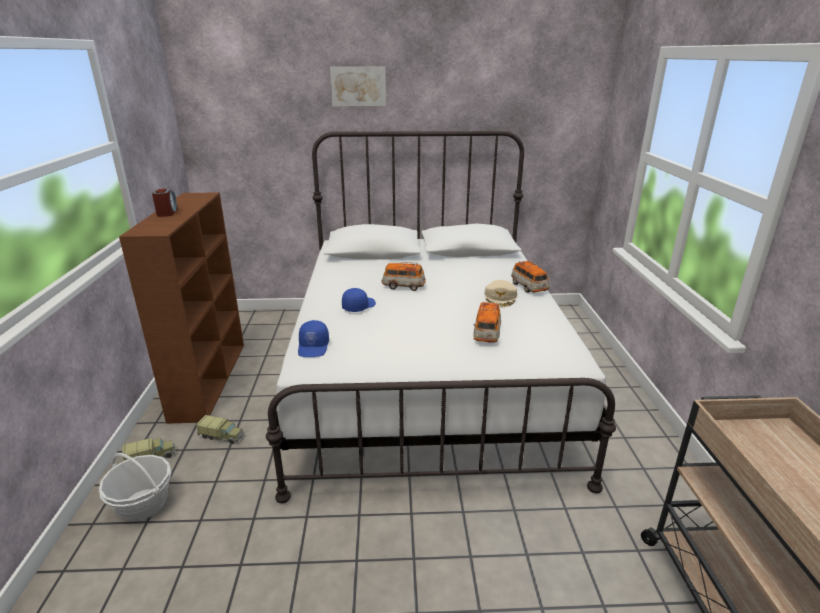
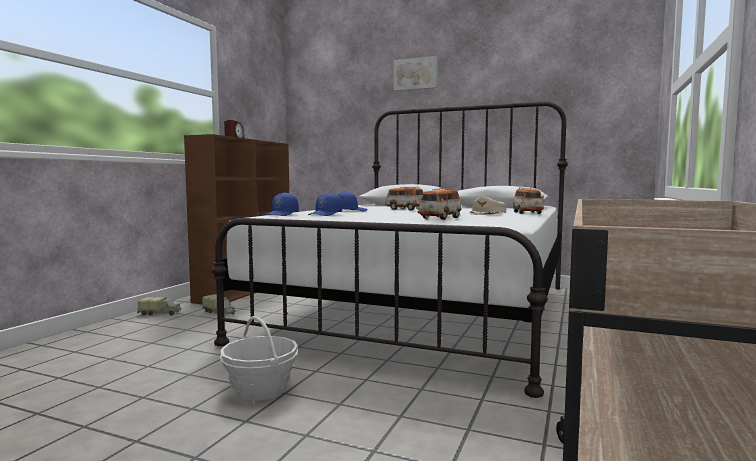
camera: 25 degrees right, 20 degrees down
basket [99,453,171,521] -> basket moved to [219,316,298,401]
none -> blue cap [308,192,342,216]

